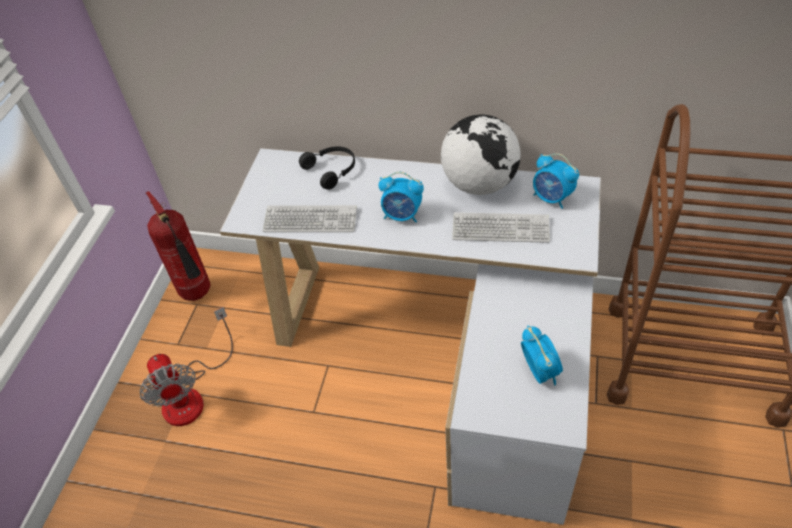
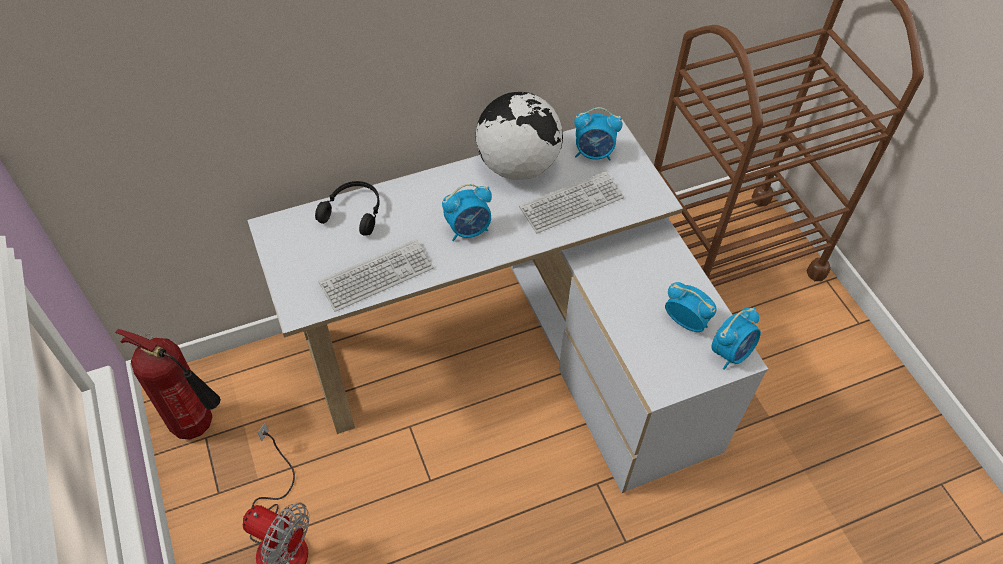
camera: 40 degrees left, 5 degrees up
none -> alarm clock [712,307,761,370]

